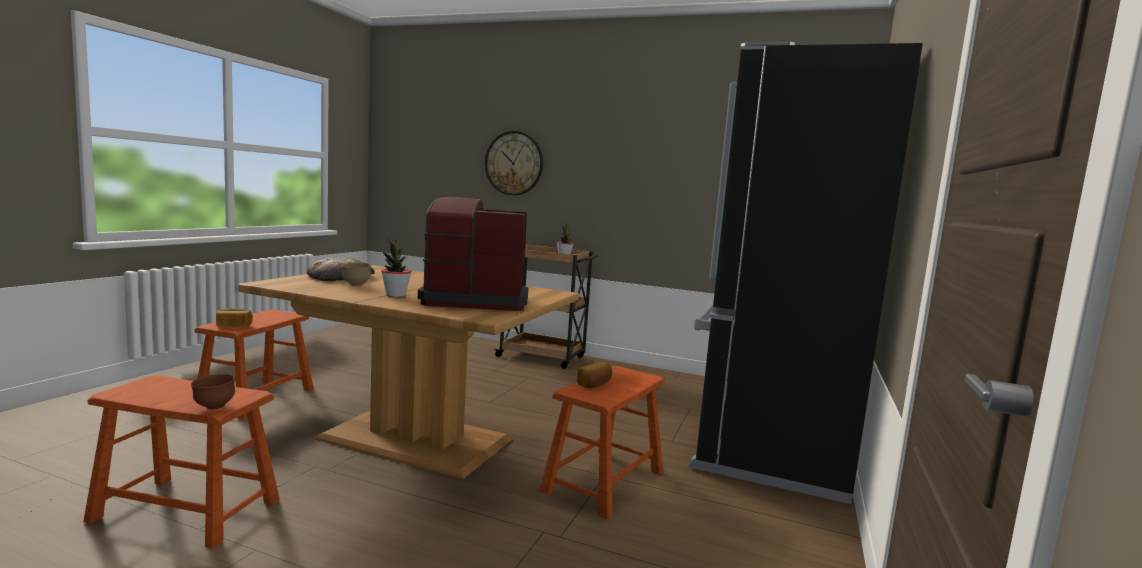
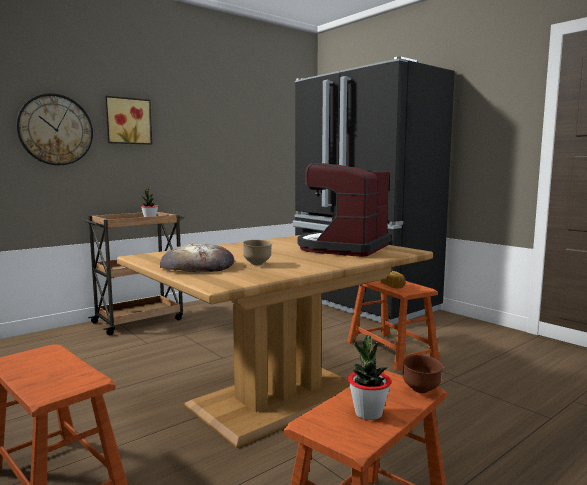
camera: 60 degrees left, 0 degrees up
bread [216,308,253,326] -> none
potted plant [381,238,412,297] -> potted plant moved to [348,335,391,420]
none -> picture [105,96,152,145]

